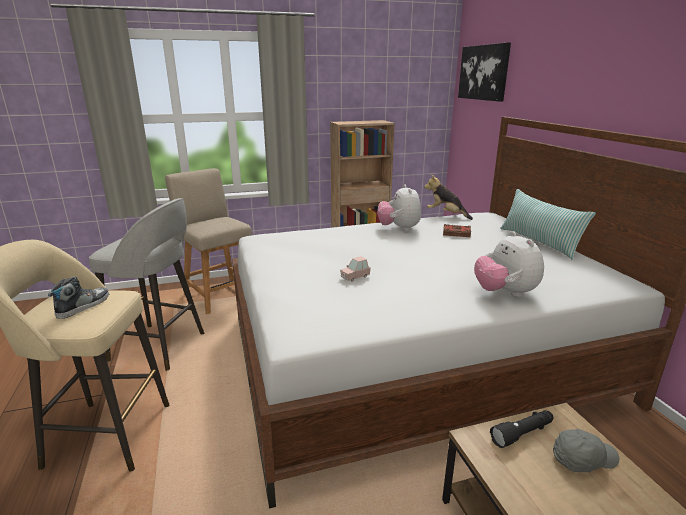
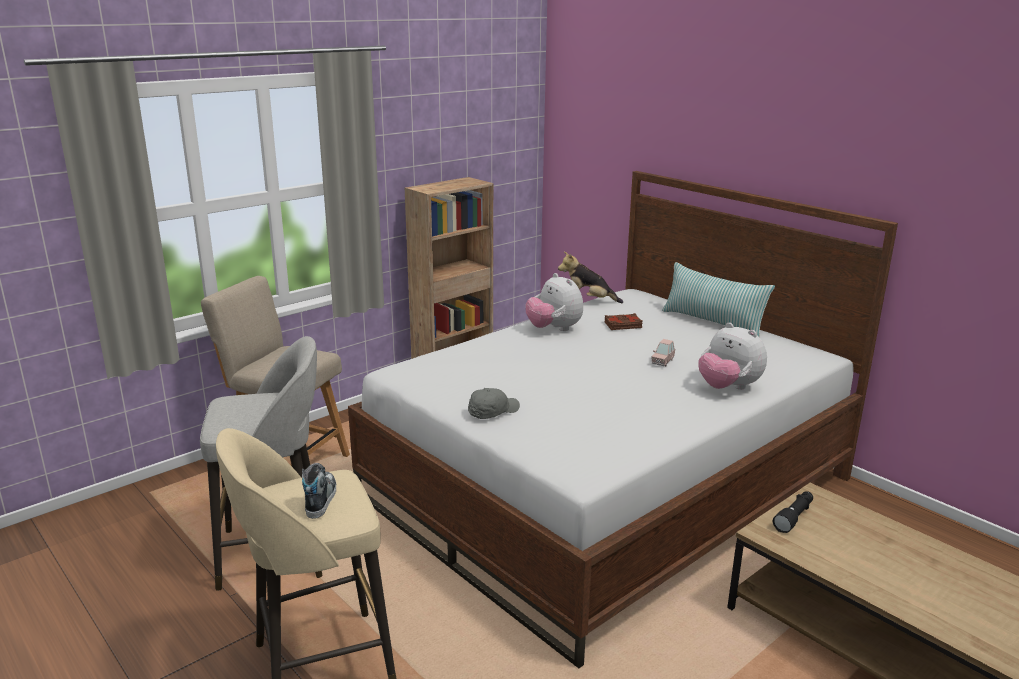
camera: 25 degrees left, 0 degrees up
pink toy car [340,256,371,282] -> pink toy car moved to [651,339,675,366]
picture [458,43,511,102] -> none
grey cap [553,429,619,473] -> grey cap moved to [468,388,520,419]

